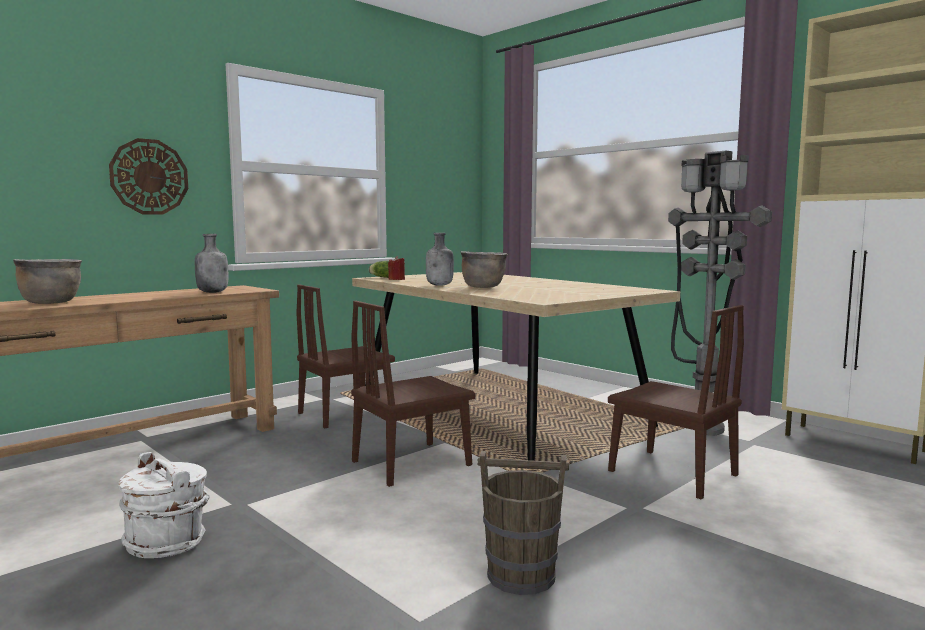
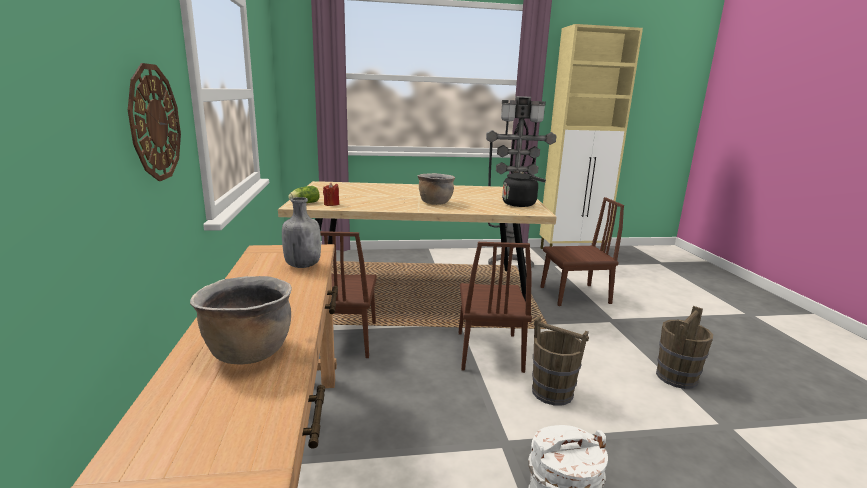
camera: 55 degrees left, 10 degrees up
grey bottle [426,233,454,286] -> none
none -> black kettle [502,171,546,207]
none -> brown bucket [532,317,589,406]

